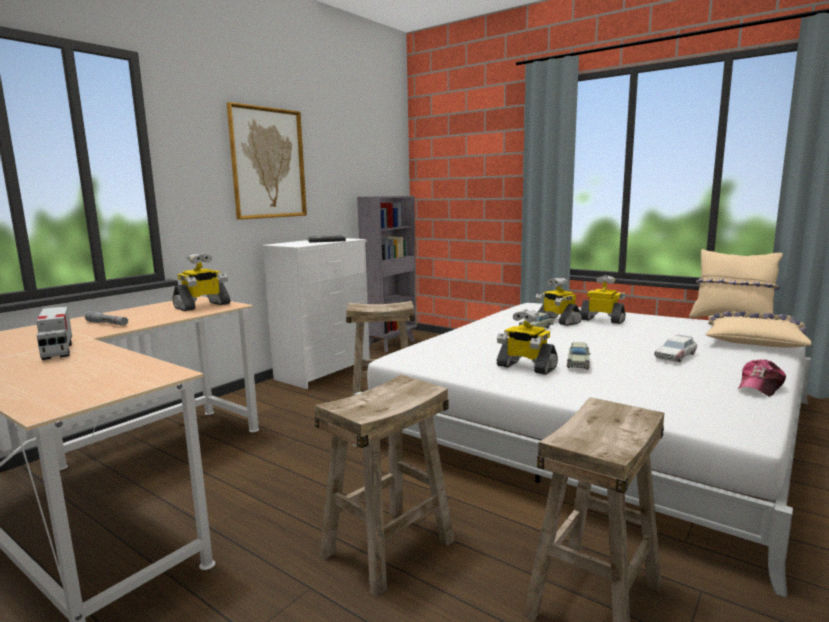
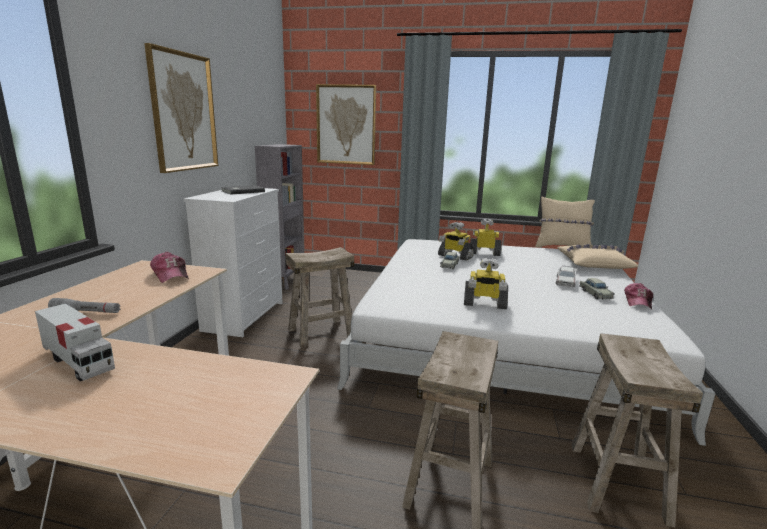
camera: 25 degrees left, 5 degrees up
toy robot [172,253,230,311] -> cap [150,252,189,283]
beige toy car [567,342,591,369] -> beige toy car moved to [579,278,615,299]
none -> picture [316,84,376,165]

